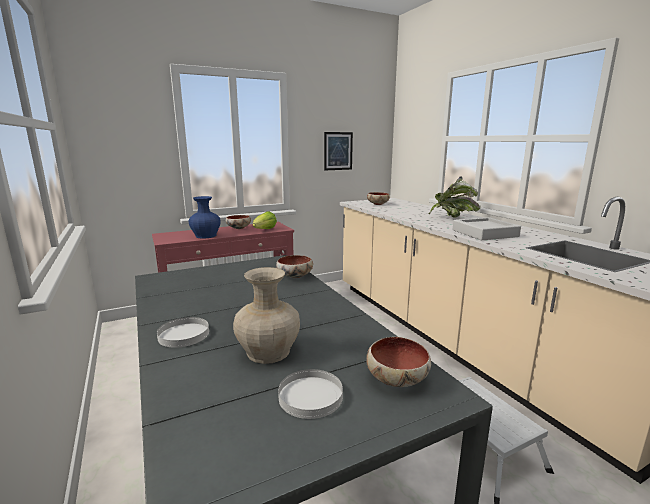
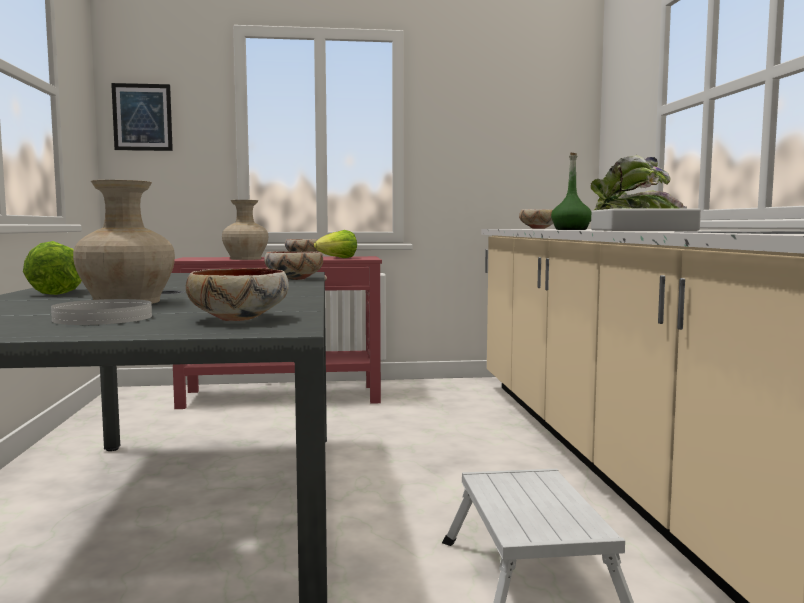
camera: 20 degrees right, 10 degrees down
white plate [157,317,209,348] -> lettuce [23,241,82,295]
blue vase [189,196,221,239] -> beige vase [222,200,268,260]
picture [324,132,353,170] -> picture moved to [111,83,173,151]
none -> green bottle [551,152,591,230]

